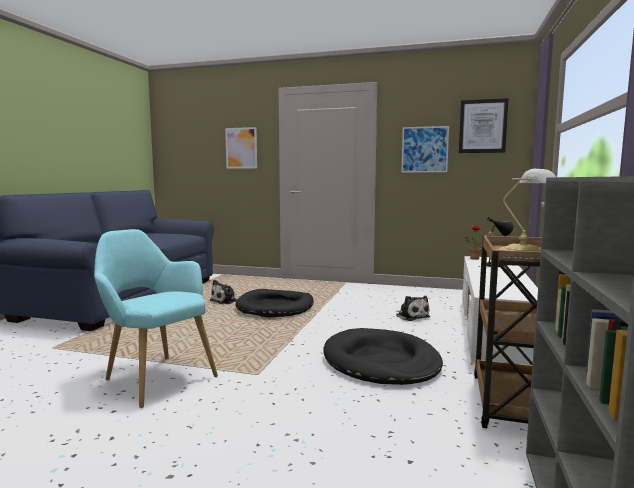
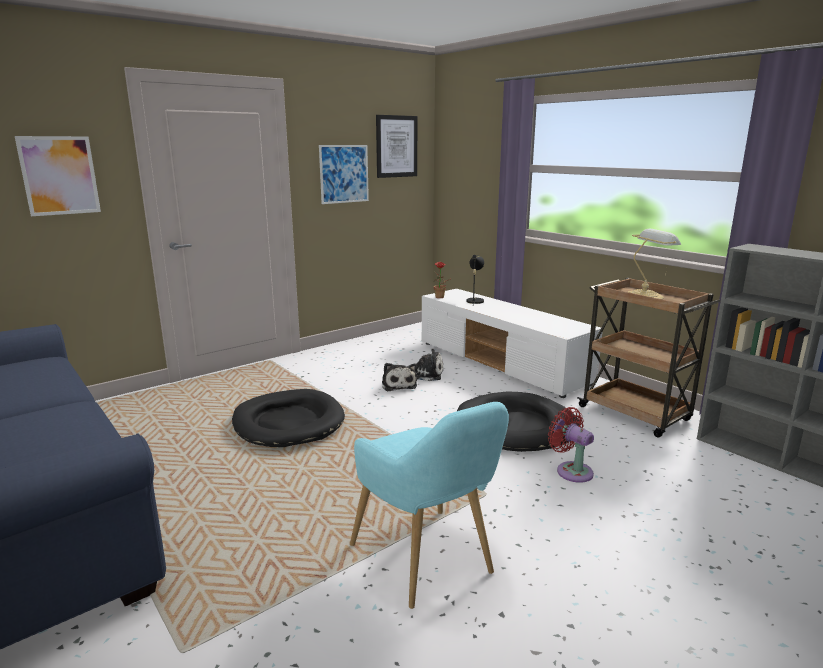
camera: 55 degrees left, 10 degrees up
turquoise armchair [94,229,218,408] -> turquoise armchair turned 105 degrees counterclockwise [350,402,509,609]
plush toy [209,280,238,304] -> plush toy moved to [382,363,417,392]
none -> red fan [548,407,594,483]

